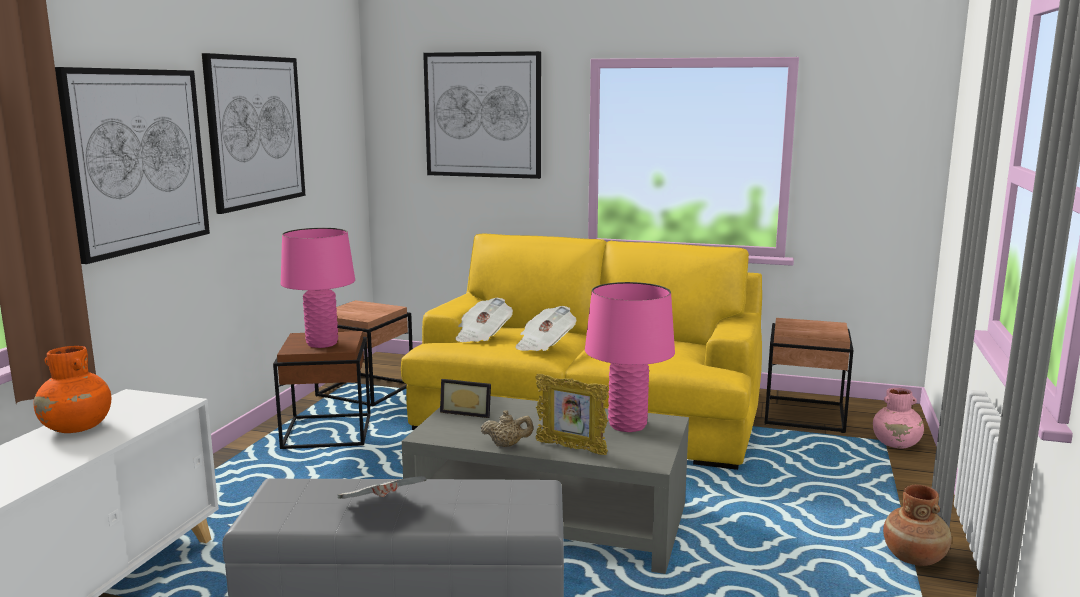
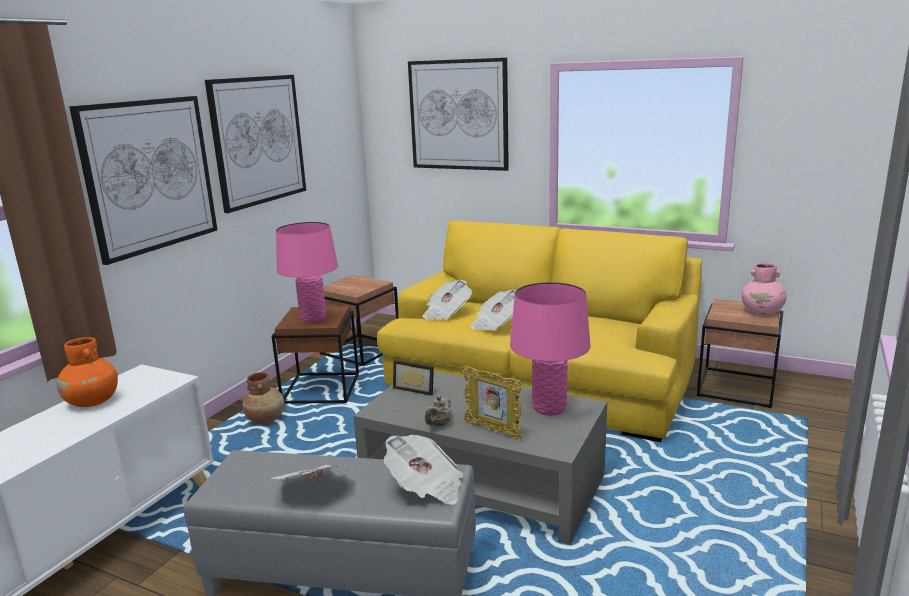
camera: 10 degrees right, 5 degrees up
beige teapot [481,410,534,447] -> beige teapot turned 105 degrees clockwise [425,396,452,426]
pink vase [873,388,924,449] -> pink vase moved to [742,263,787,315]
brown vase [883,485,952,566] -> brown vase moved to [243,372,285,424]
none -> newspaper [383,435,463,505]

